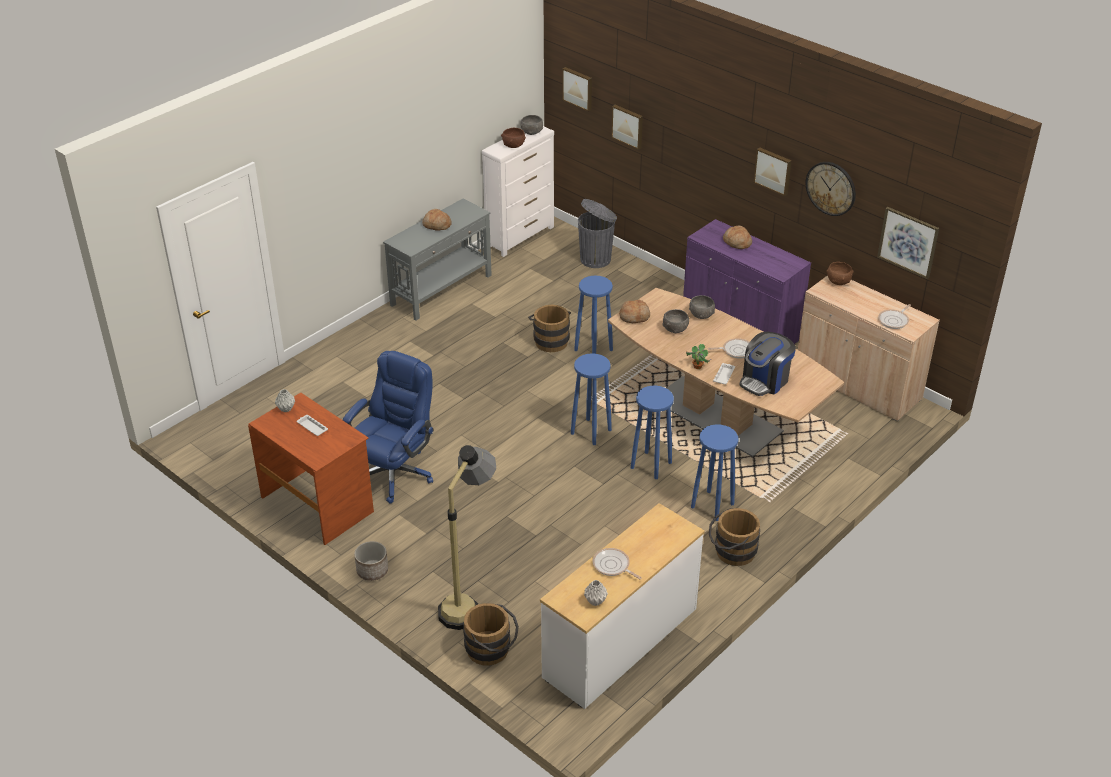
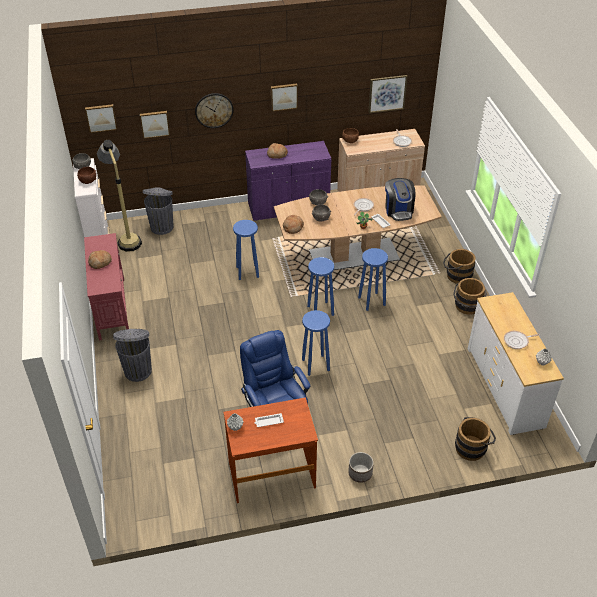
camera: 55 degrees left, 5 degrees up
grey console table [383,199,492,321] -> red console table [84,233,129,341]
floor lamp [438,445,497,630] -> floor lamp moved to [97,140,142,252]
brown bucket [528,305,571,352] -> brown bucket moved to [443,249,475,284]
blue stool [691,424,739,521] -> blue stool moved to [302,310,330,376]
wall clock [806,162,856,216] -> wall clock moved to [195,93,234,128]
none -> grey trash can [113,329,152,382]

